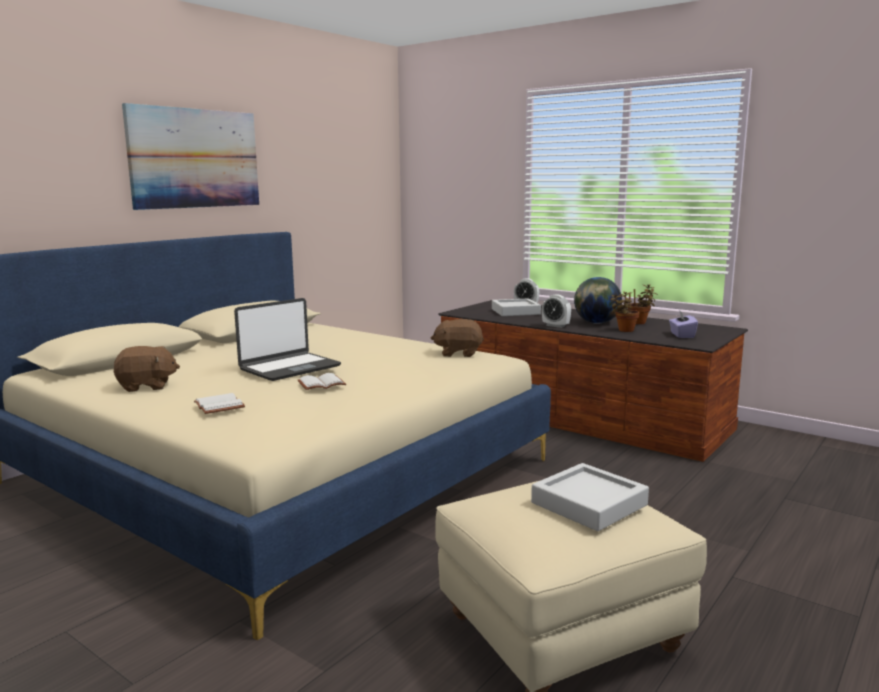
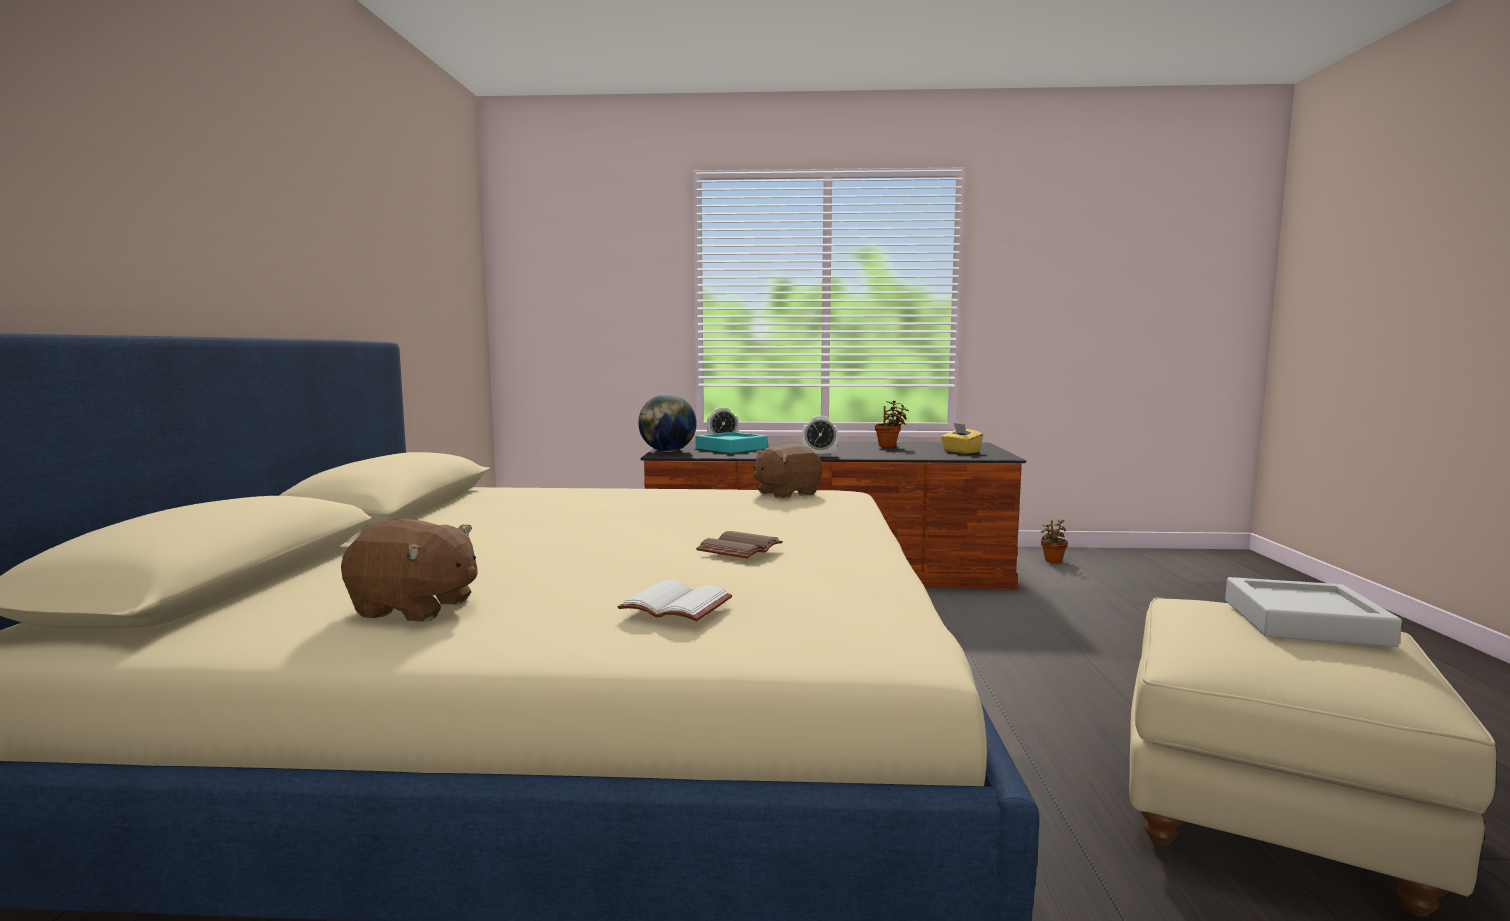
camera: 35 degrees left, 5 degrees down
brown plush toy [114,346,180,392] -> brown plush toy turned 60 degrees clockwise [341,519,478,621]
picture [122,103,259,210] -> none
laptop [234,298,341,381] -> none
white book [298,373,346,390] -> brown book [696,531,783,558]
grey tray [492,298,541,316] -> turquoise tray [695,432,768,453]
globe [574,277,622,324] -> globe moved to [638,394,697,452]
potted plant [610,291,639,332] -> potted plant moved to [1041,520,1068,563]
purple tissue box [669,310,698,338] -> yellow tissue box [941,423,983,454]

